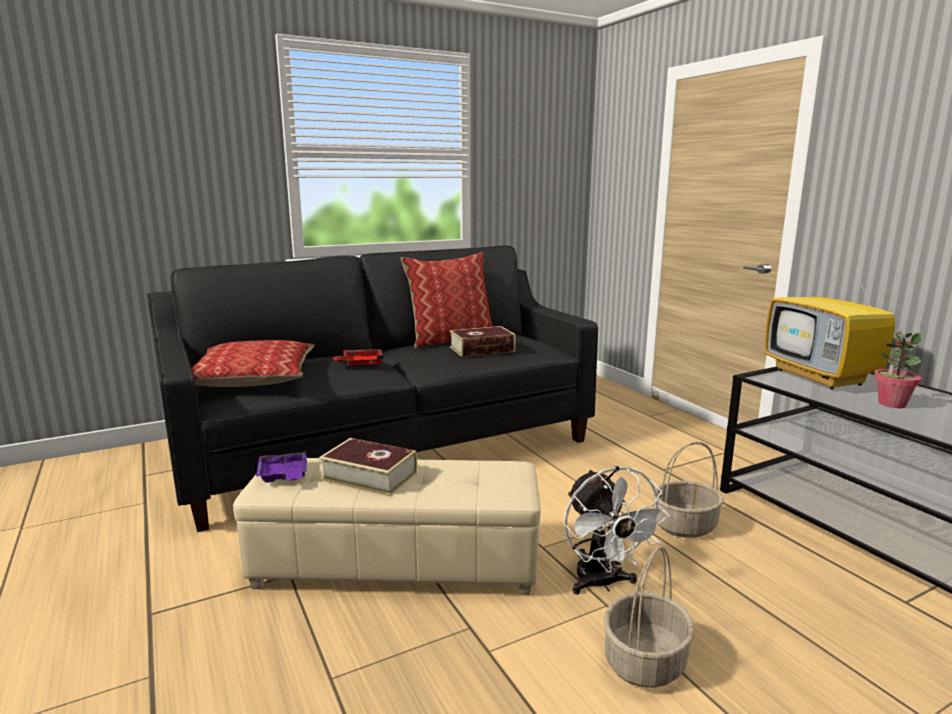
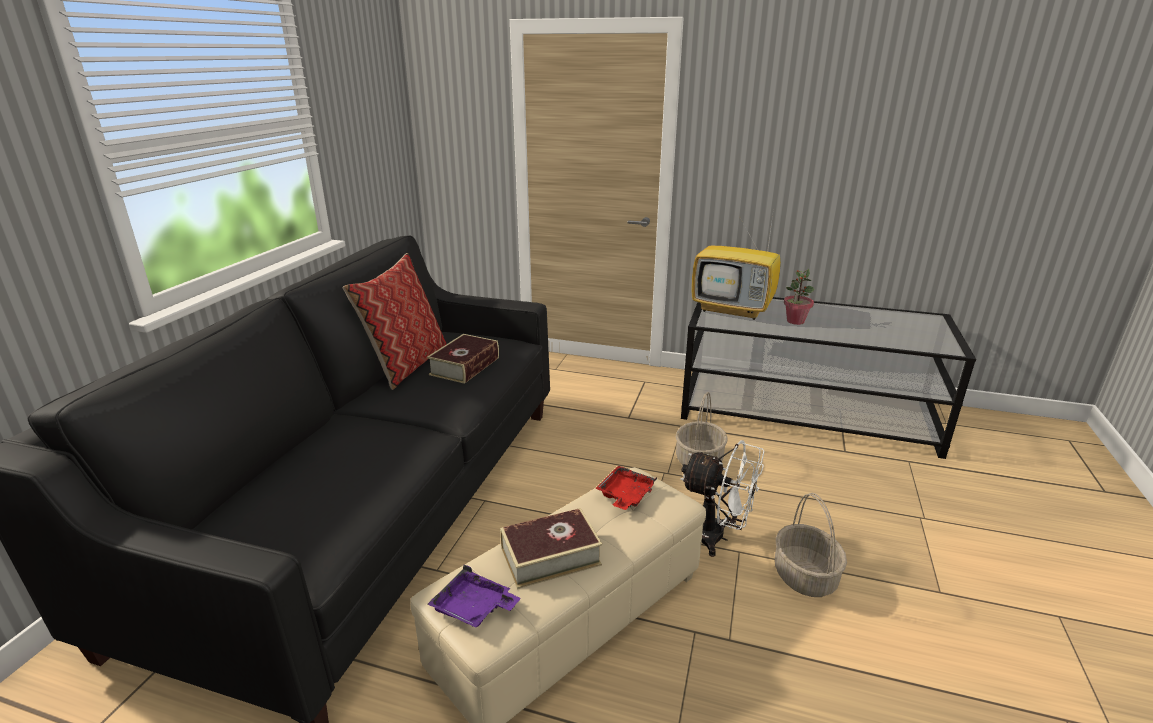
camera: 45 degrees left, 10 degrees up
pillow [191,340,314,387] -> none
red tray [334,349,384,365] -> red tray moved to [595,465,657,510]

